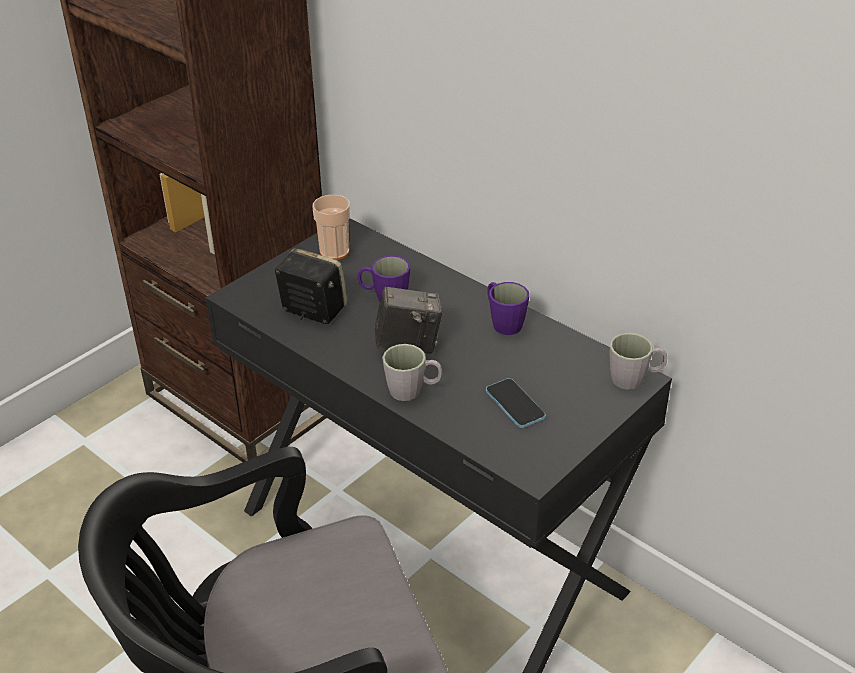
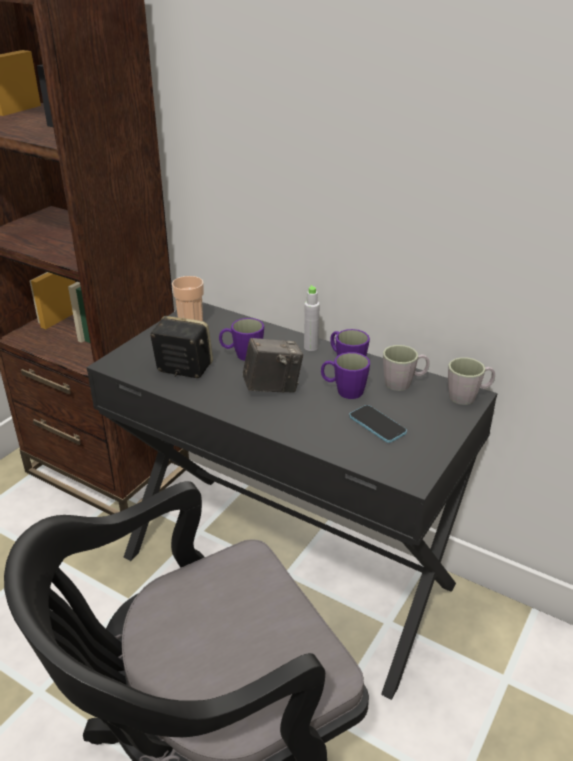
camera: 10 degrees left, 5 degrees down
grey mug [382,344,442,401] -> grey mug moved to [383,345,429,391]
none -> grey bottle [304,285,320,351]
none -> purple mug [321,352,370,399]

